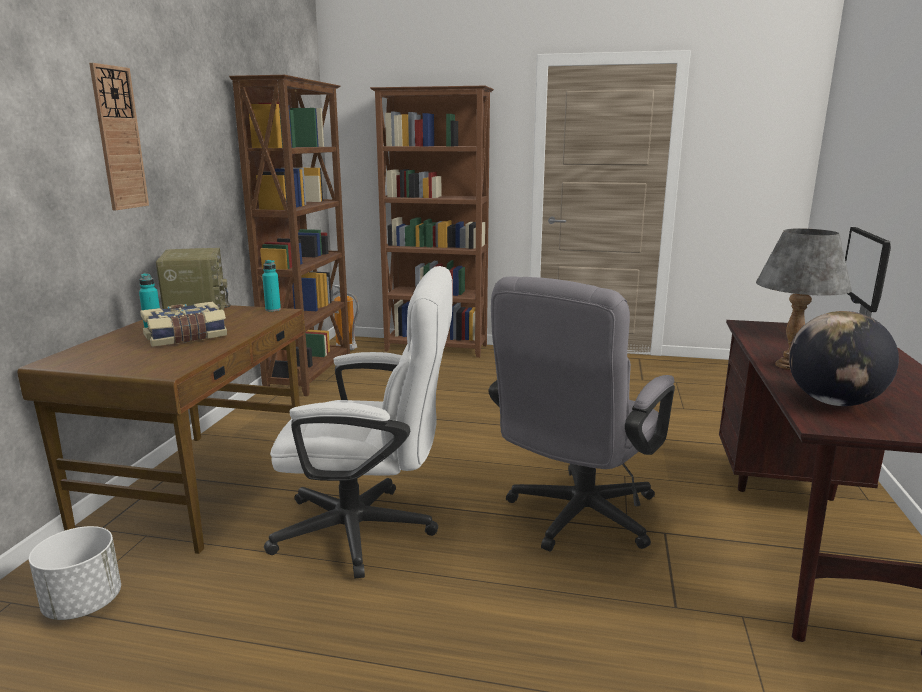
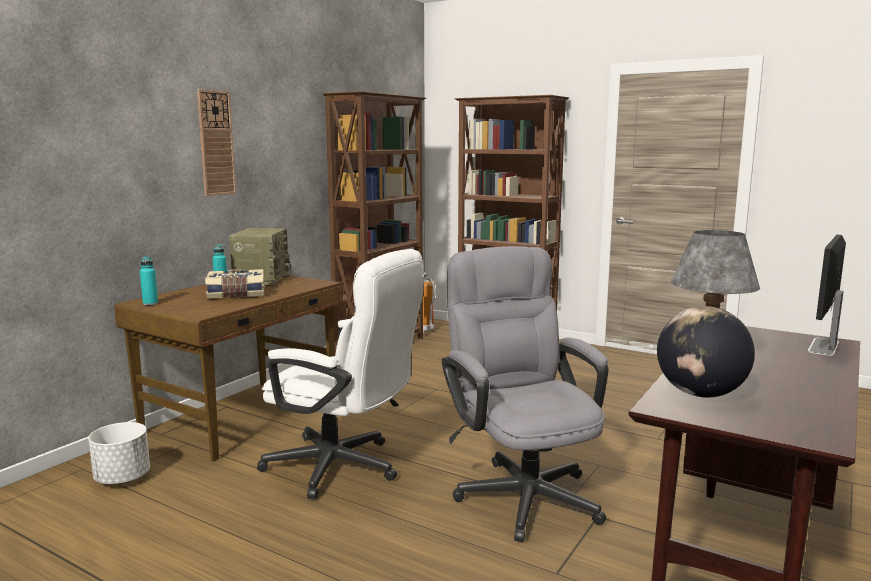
camera: 20 degrees right, 5 degrees down
turquoise bottle [262,260,281,312] -> turquoise bottle moved to [140,256,158,305]
grey office chair [488,276,675,552] -> grey office chair turned 105 degrees clockwise [442,246,608,542]

